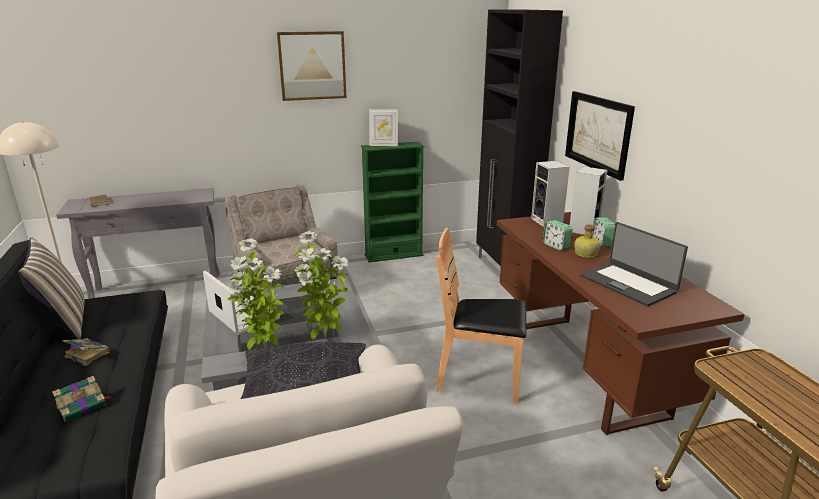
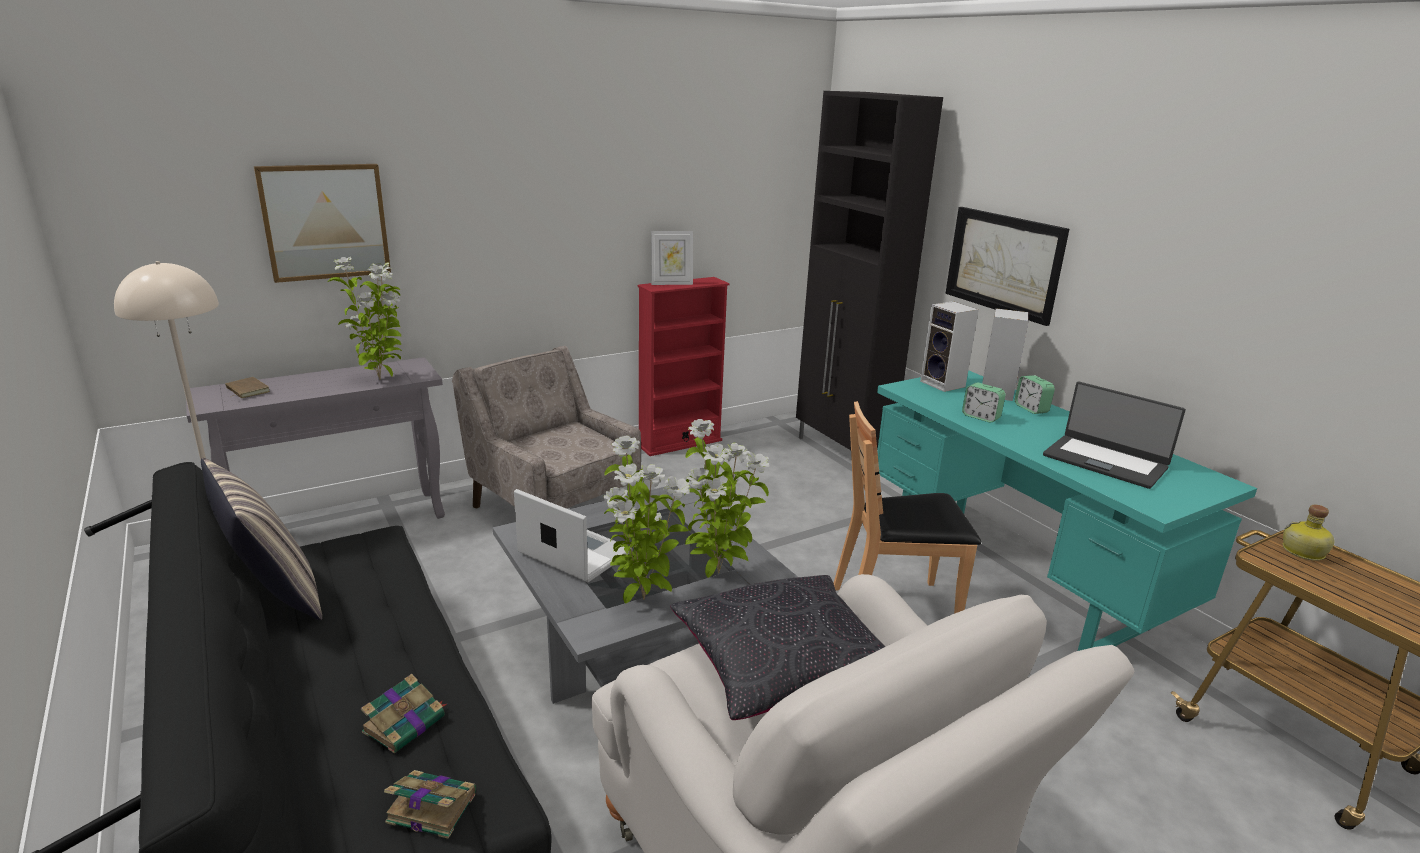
camera: 15 degrees left, 0 degrees up
book [63,338,110,366] -> book moved to [384,770,476,838]
picture [277,31,346,101] -> picture moved to [254,164,391,283]
green bookcase [361,142,425,262] -> red bookcase [637,277,730,456]
brown desk [497,212,745,435] -> turquoise desk [877,370,1257,651]
bottle [574,224,600,258] -> bottle moved to [1282,505,1334,561]
none -> potted plant [328,257,402,379]

